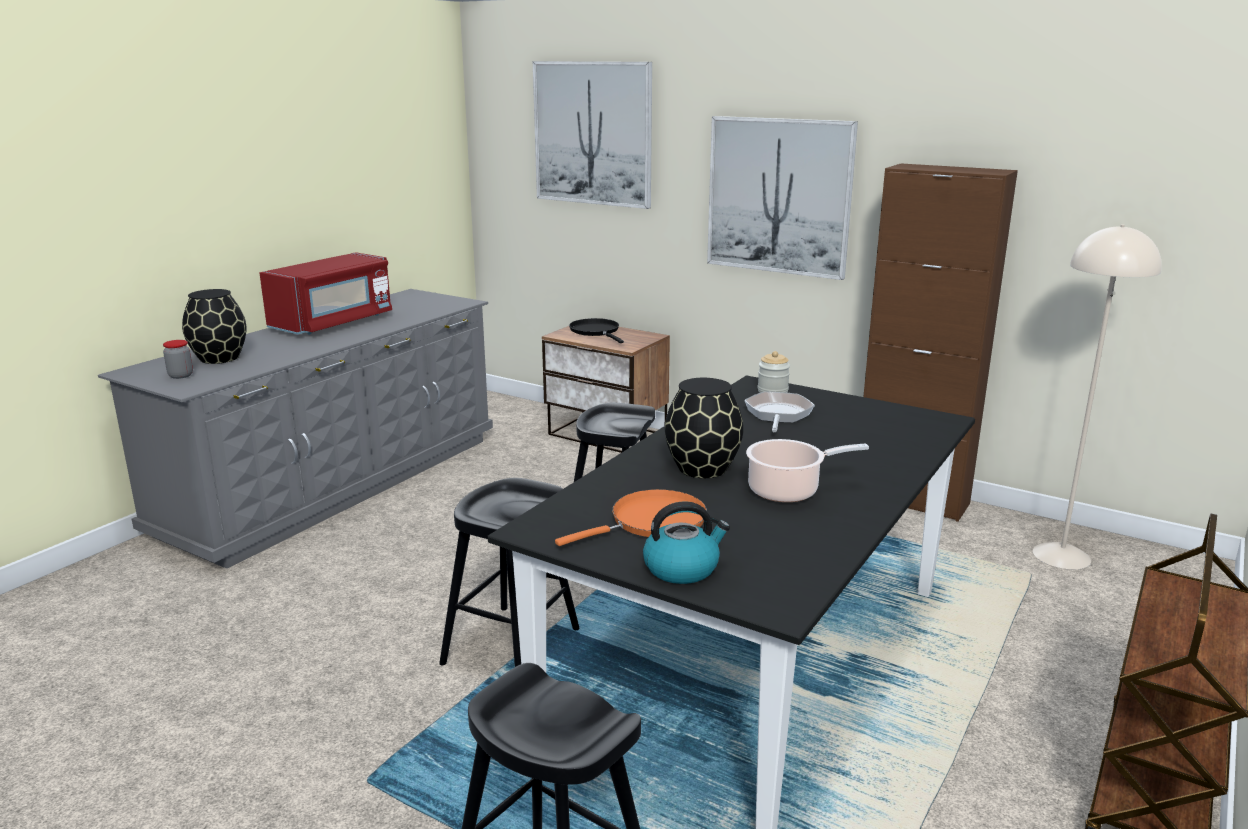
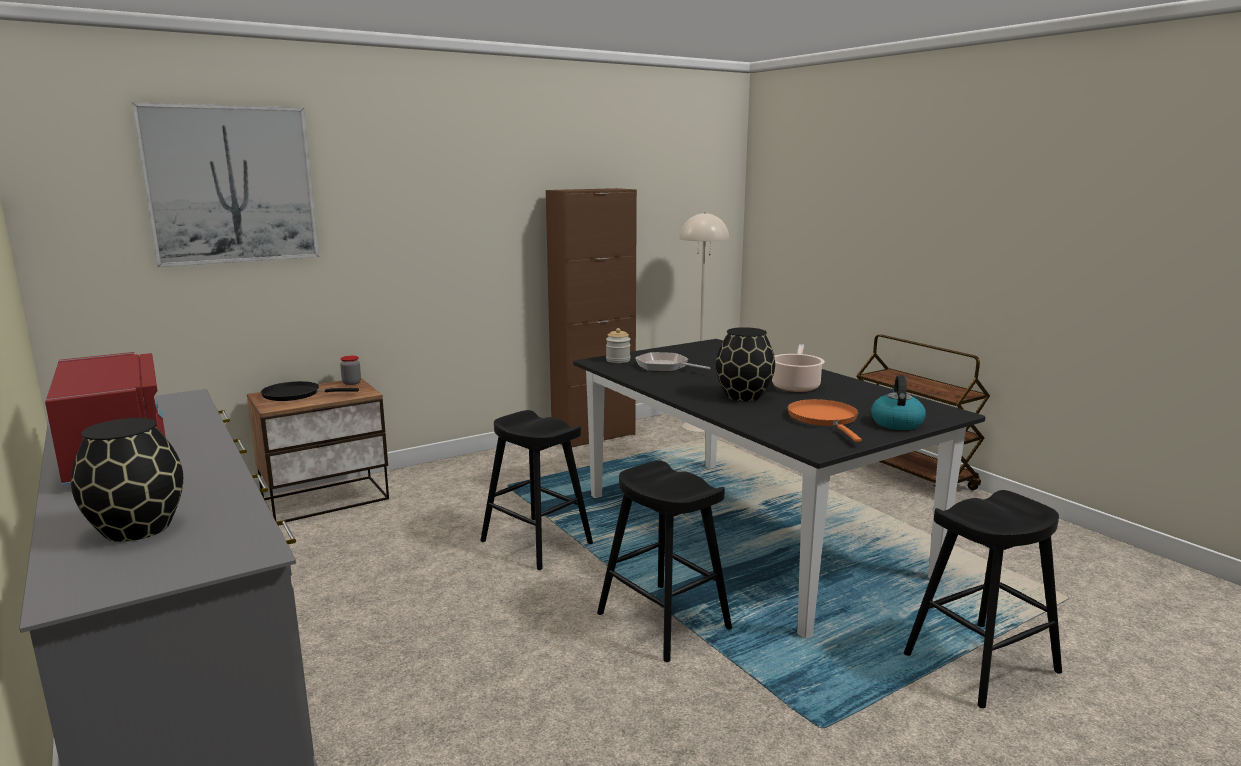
camera: 65 degrees left, 5 degrees down
jar [163,340,193,379] -> jar moved to [340,356,361,385]
picture [707,116,858,280] -> none

